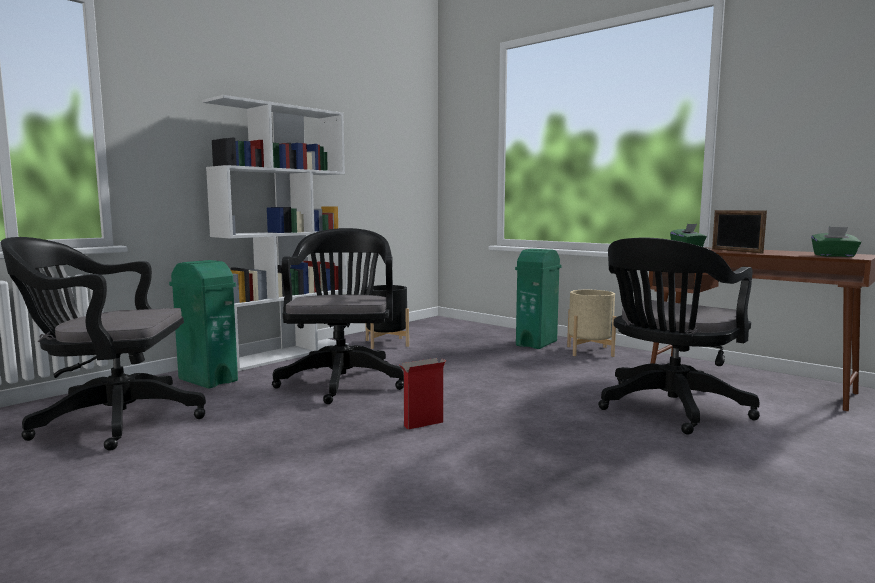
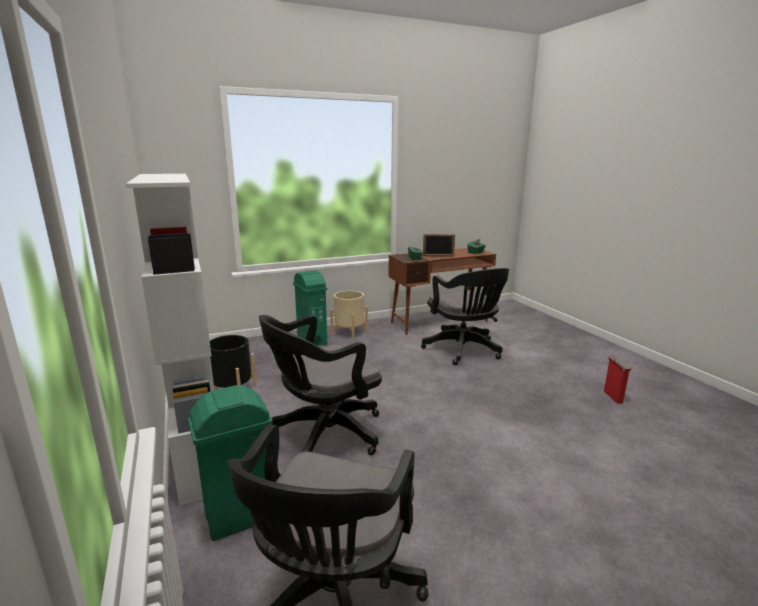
camera: 65 degrees left, 10 degrees up
black office chair [272,228,404,404] -> black office chair turned 60 degrees counterclockwise [259,315,382,456]
cardboard box [399,358,446,430] -> cardboard box moved to [604,356,632,404]

